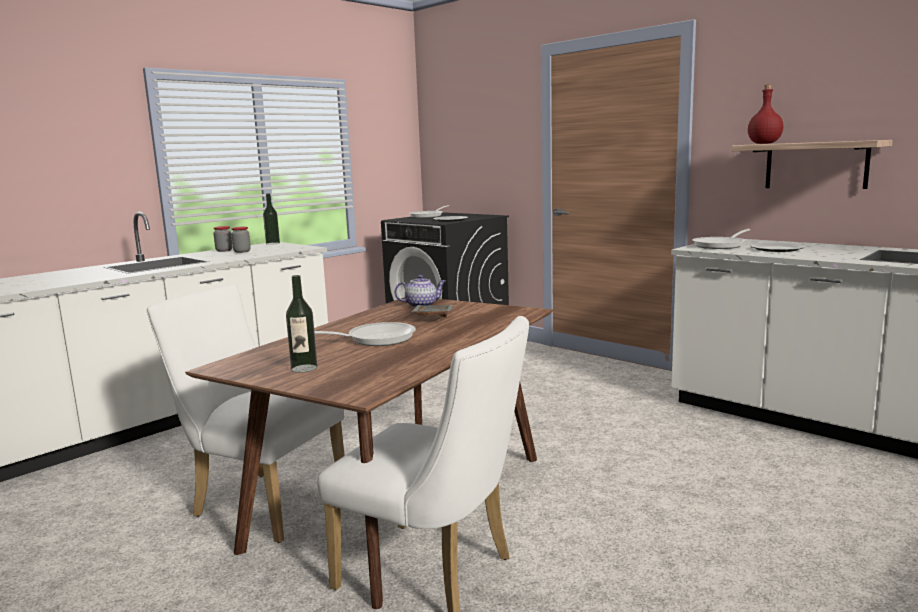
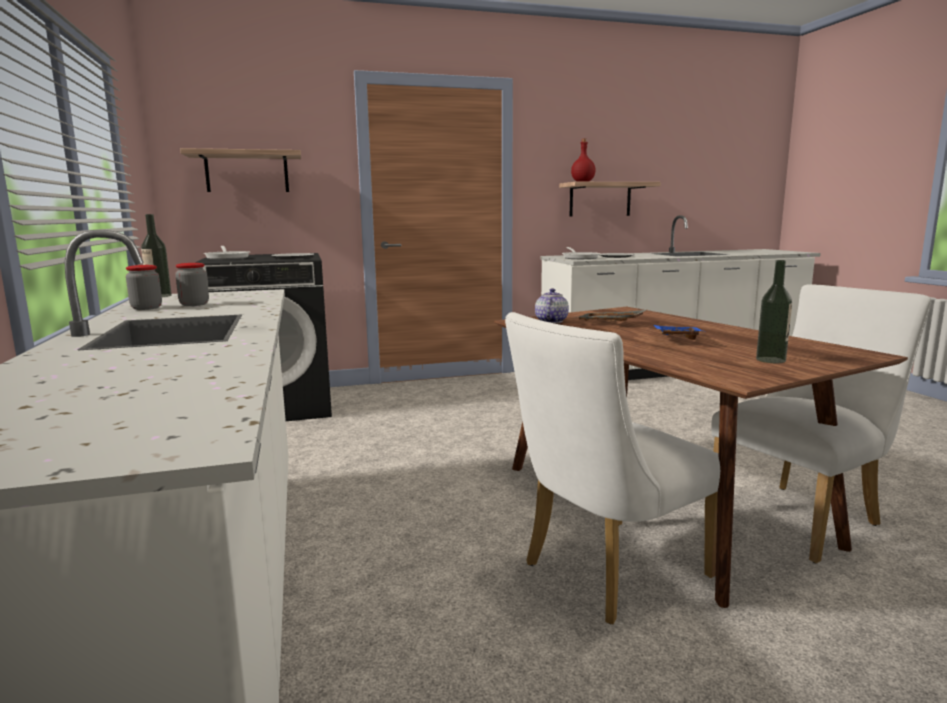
camera: 60 degrees left, 0 degrees up
frying pan [314,322,416,346] -> blue tray [654,325,702,340]
none -> shelf [180,148,301,192]

